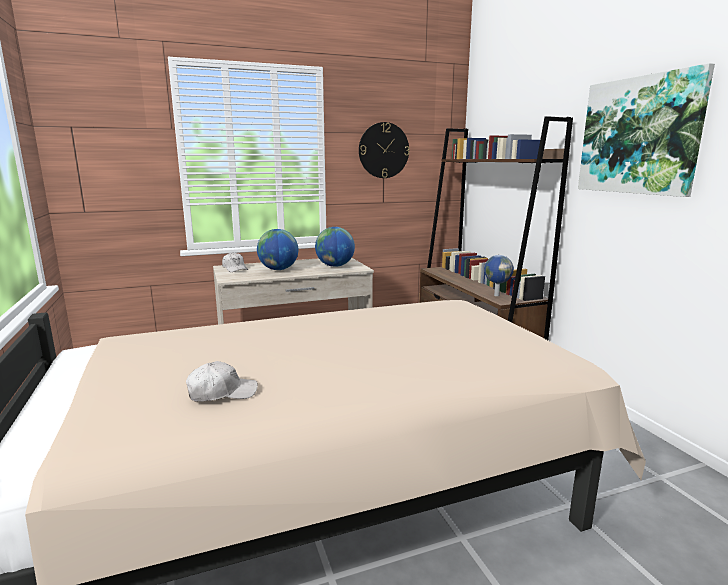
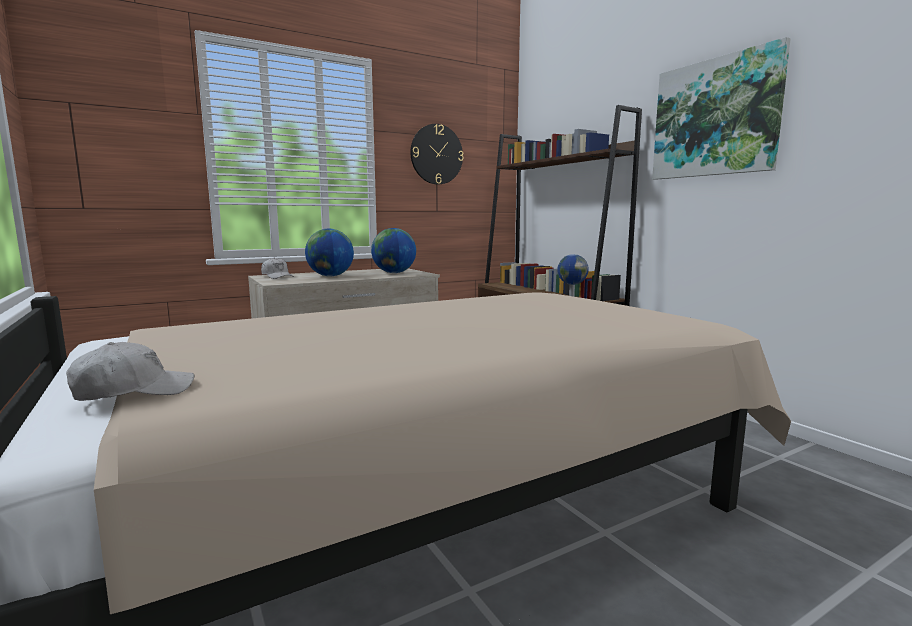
camera: 10 degrees left, 5 degrees down
white cap [186,361,258,401] -> white cap moved to [66,342,194,401]

